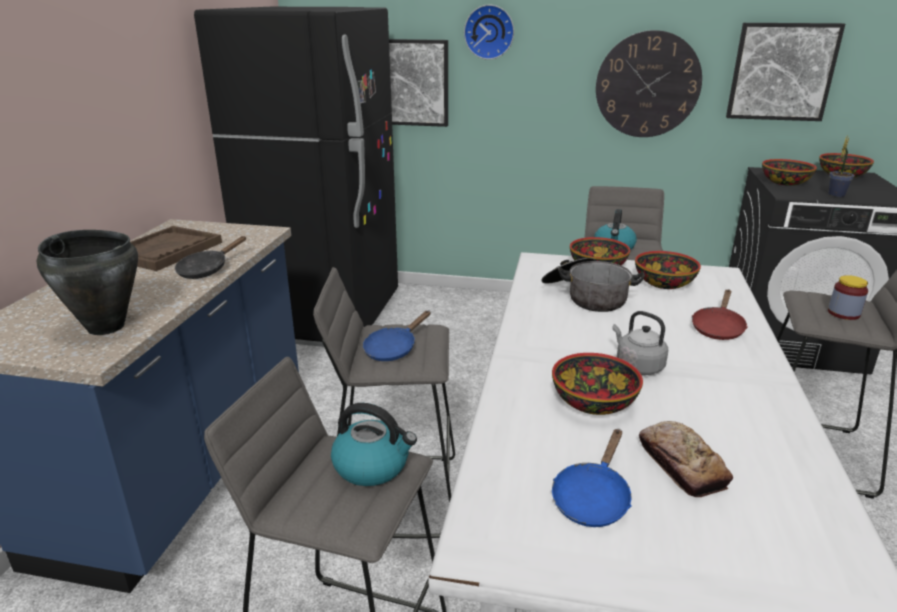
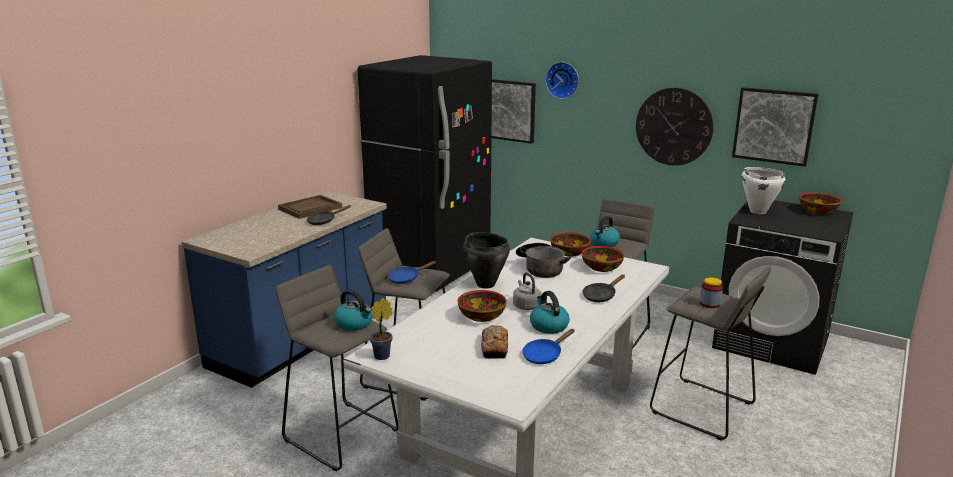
camera: 20 degrees right, 5 degrees down
black cooking pot [37,230,138,335] -> black cooking pot moved to [463,232,510,289]
blue frying pan [552,429,632,527] -> blue frying pan moved to [522,329,575,364]
red frying pan [692,289,748,340] -> black frying pan [583,275,625,302]
bowl [762,159,817,186] -> white cooking pot [742,167,785,214]
potted plant [828,134,854,197] -> potted plant moved to [370,298,393,360]
none -> kettle [530,291,570,334]

